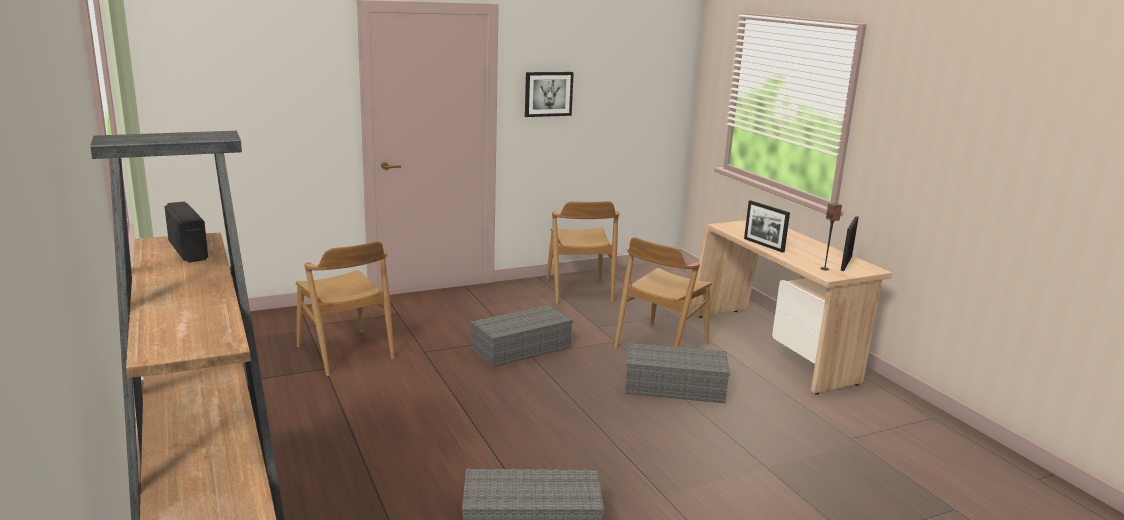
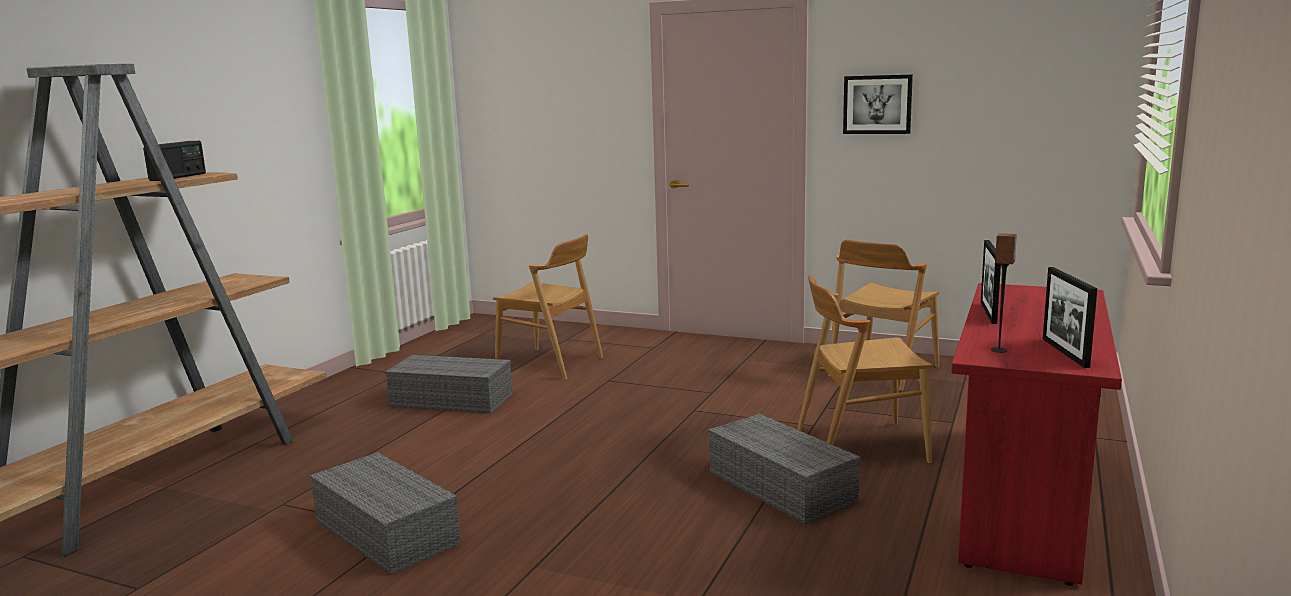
camera: 50 degrees right, 5 degrees down
brown chair [296,241,395,376] -> brown chair turned 75 degrees counterclockwise [493,234,603,380]
grey storage box [470,305,573,367] -> grey storage box moved to [385,355,512,414]
beige desk [690,220,892,395] -> red desk [951,283,1122,586]
picture frame [841,216,859,271] -> picture frame turned 75 degrees counterclockwise [1043,267,1097,368]

